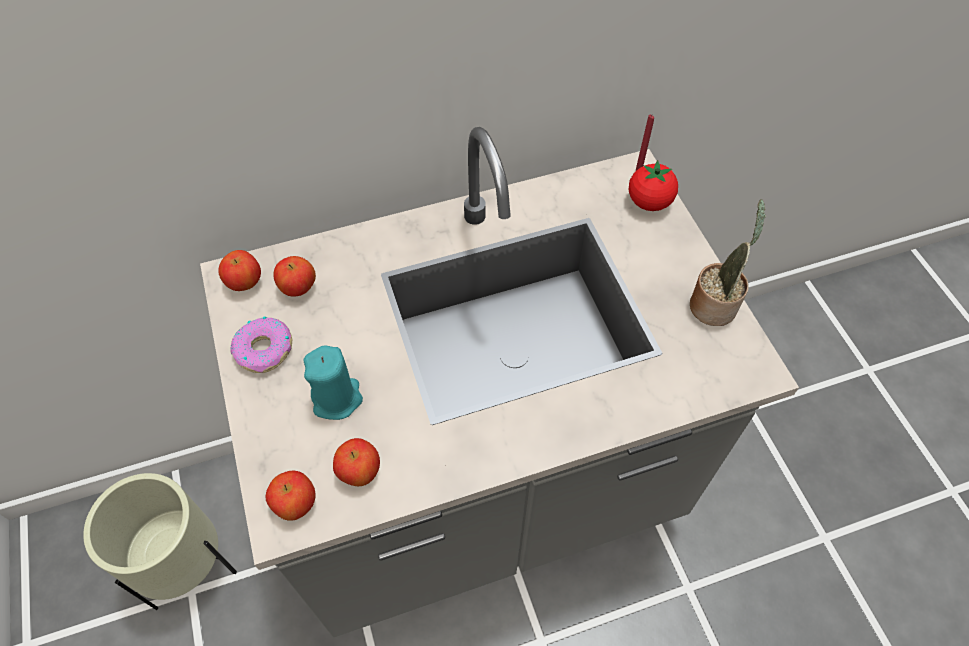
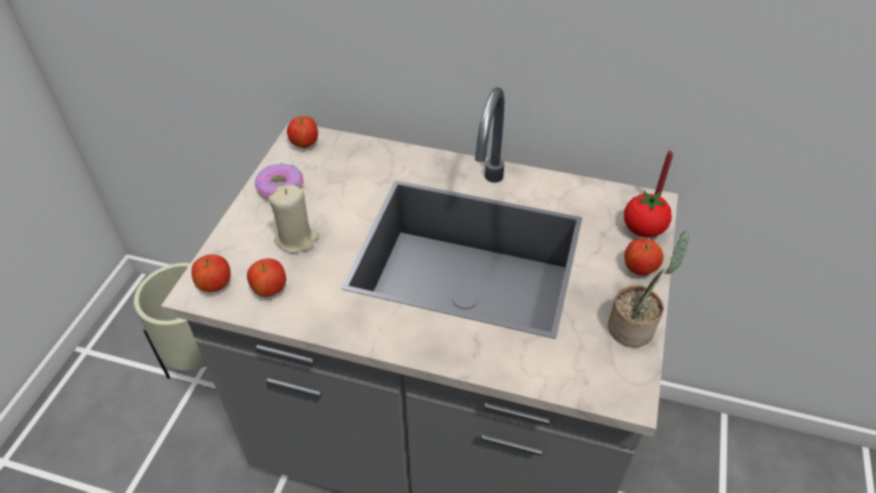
camera: 35 degrees right, 10 degrees down
apple [273,256,316,296] -> apple moved to [624,239,664,275]
turquoise candle [304,345,363,420] -> beige candle [268,185,319,253]

